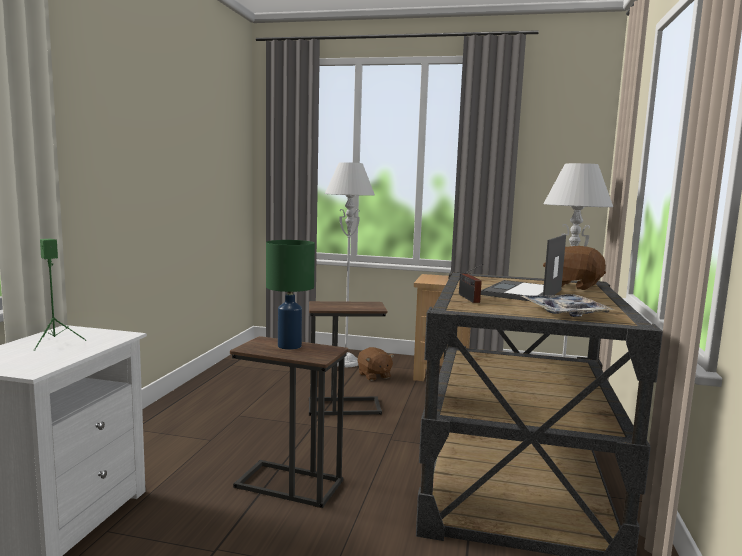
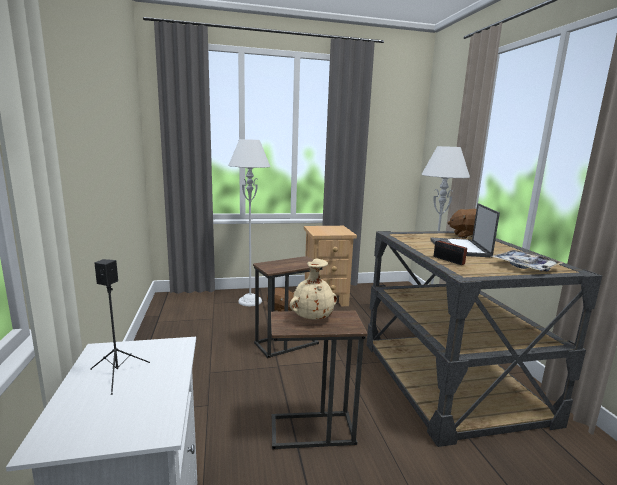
camera: 25 degrees left, 5 degrees up
green speaker [34,239,86,351] -> black speaker [90,259,150,395]
green table lamp [266,240,315,350] -> beige vase [290,259,337,319]

